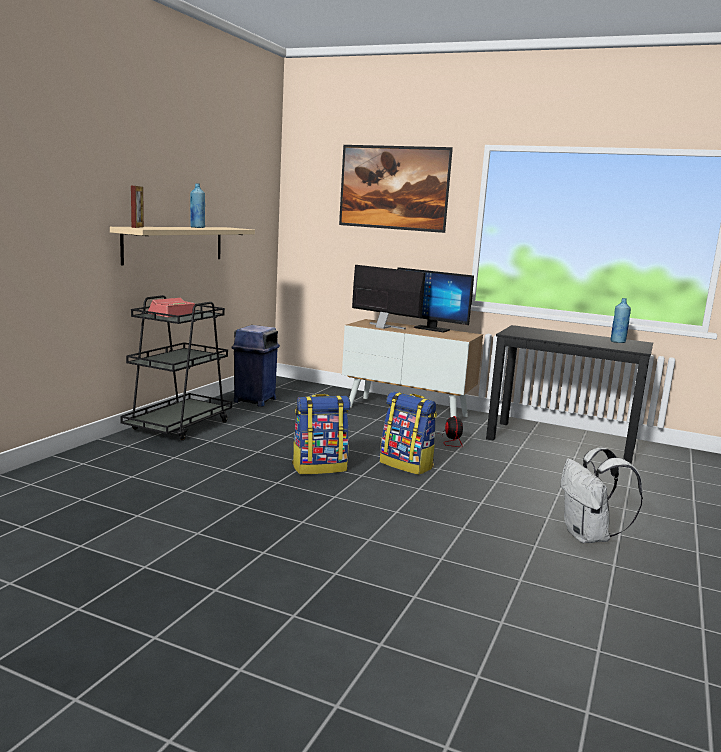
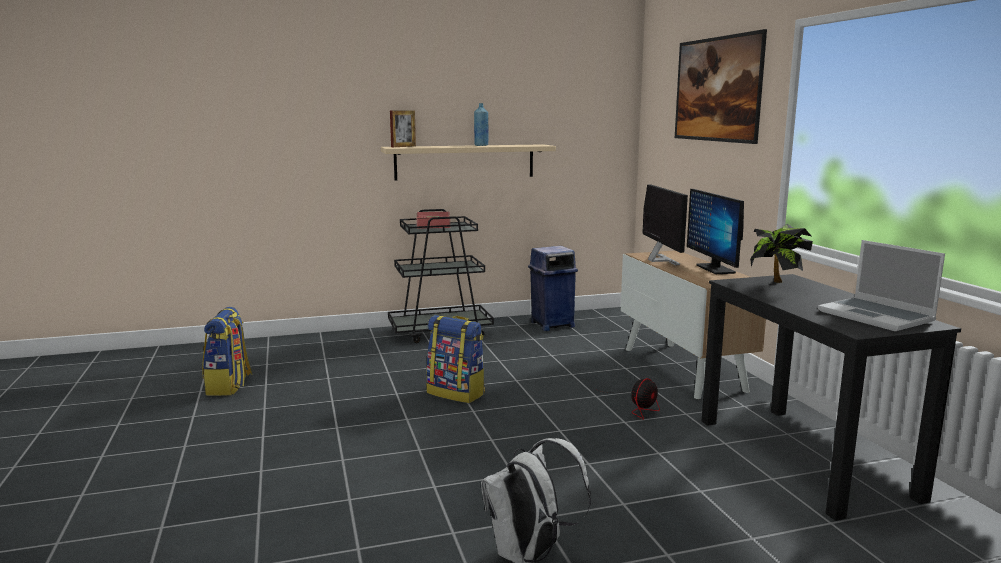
camera: 50 degrees right, 0 degrees up
backpack [380,391,437,475] -> backpack moved to [202,307,253,396]
blue bottle [610,298,631,343] -> laptop [818,240,945,331]
none -> potted plant [750,224,813,283]

